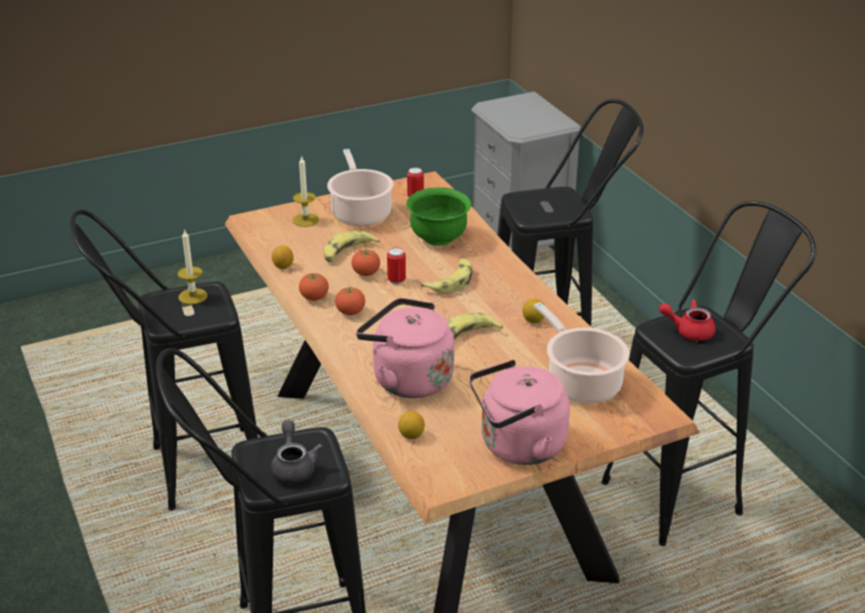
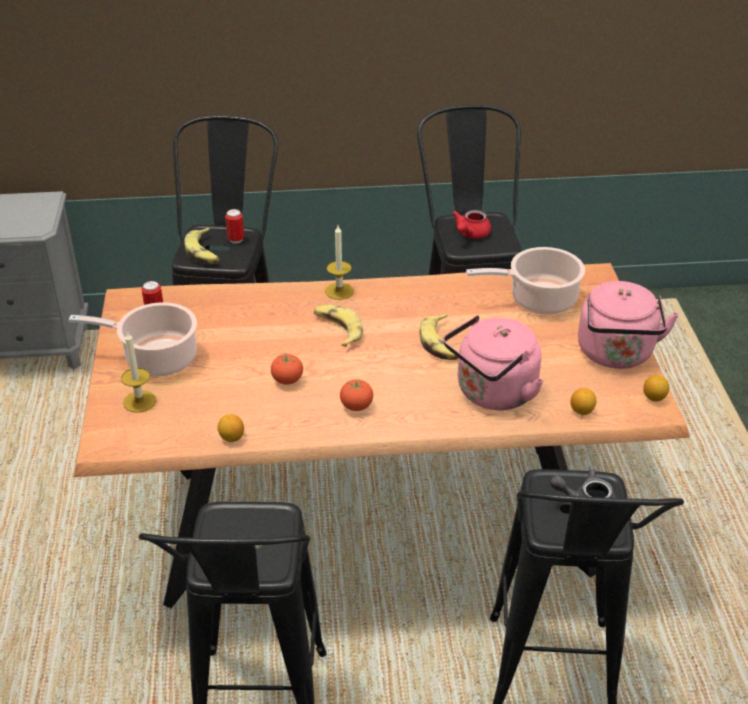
camera: 70 degrees left, 5 degrees up
candle [177,229,207,304] -> candle moved to [325,226,354,300]
tomato [299,273,329,301] -> none
banana [323,231,380,262] -> banana moved to [184,228,219,264]
can [387,248,406,285] -> can moved to [225,209,244,244]
green bowl [406,187,471,246] -> none
lemon [523,298,545,323] -> lemon moved to [643,375,669,402]

